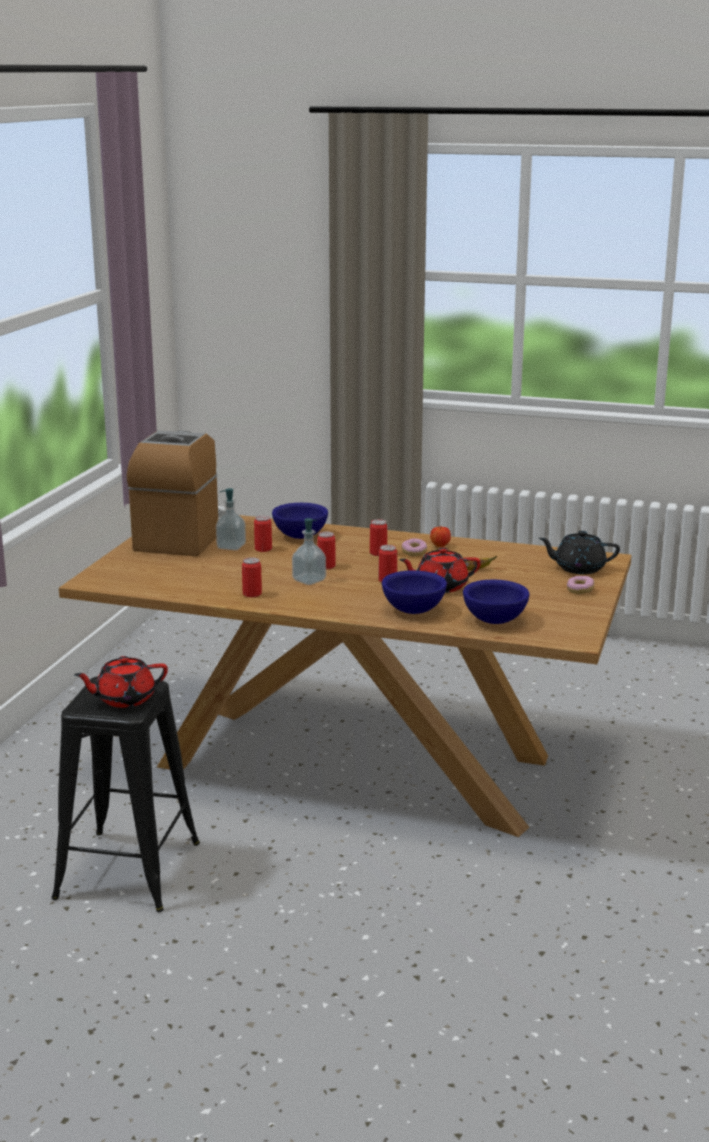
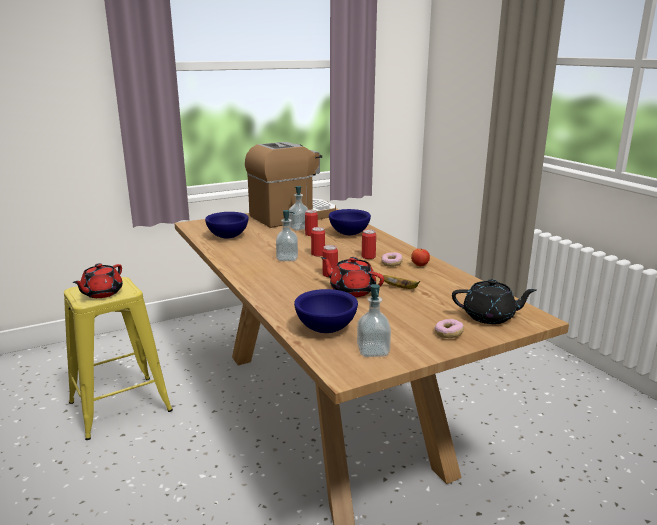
camera: 45 degrees right, 0 degrees up
black stool [51,676,200,912] -> yellow stool [64,277,173,440]
red teapot [74,656,168,708] -> red teapot turned 90 degrees counterclockwise [73,263,123,298]
can [242,557,262,597] -> none
blue bowl [382,570,447,614] -> blue bowl moved to [205,212,249,239]
black teapot [539,531,620,574] -> black teapot turned 135 degrees clockwise [452,279,536,324]
none -> soap dispenser [357,284,391,357]

